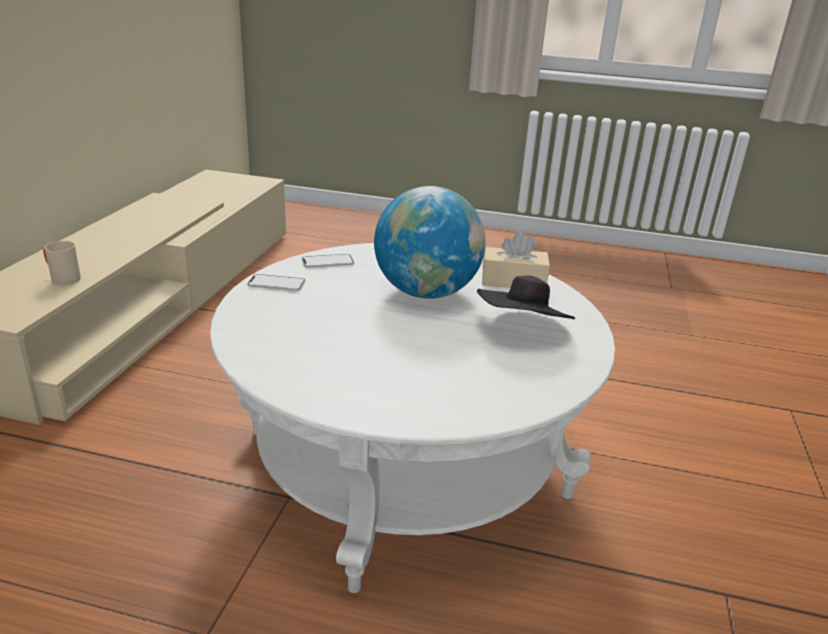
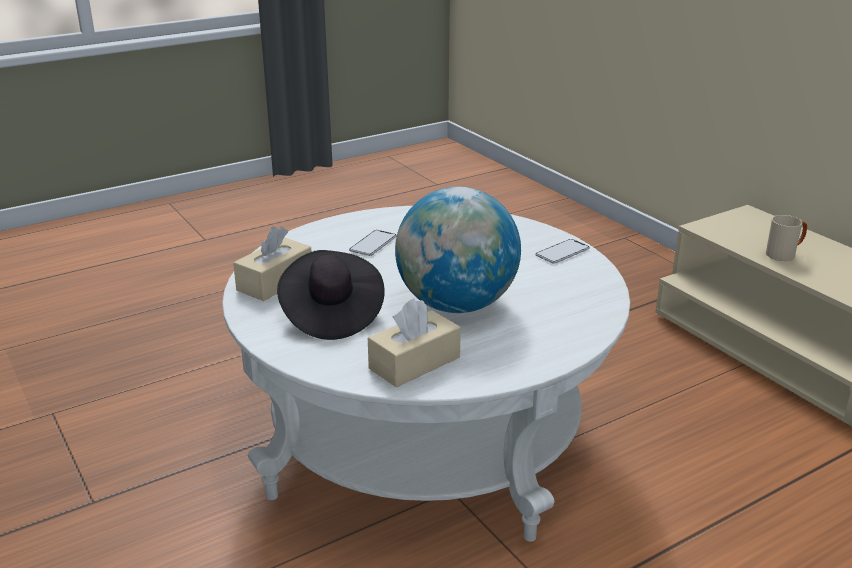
camera: 135 degrees right, 0 degrees up
phone [302,254,354,268] -> phone moved to [349,230,397,256]
none -> beige tissue box [233,226,312,301]

